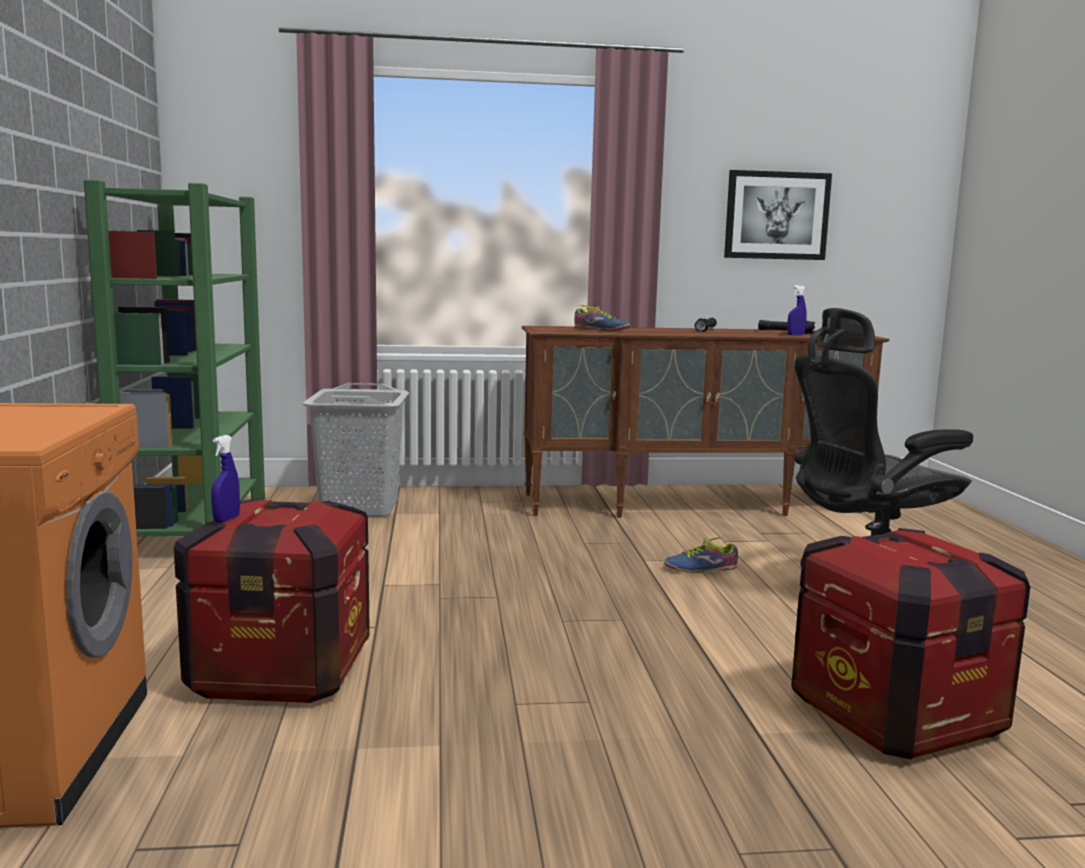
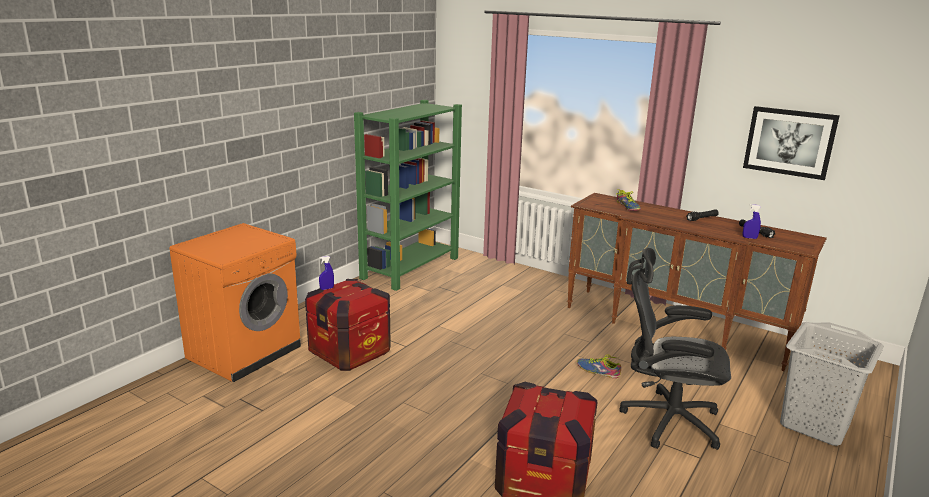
camera: 40 degrees right, 10 degrees up
grey laundry basket [302,383,409,517] -> grey laundry basket moved to [780,322,884,446]

